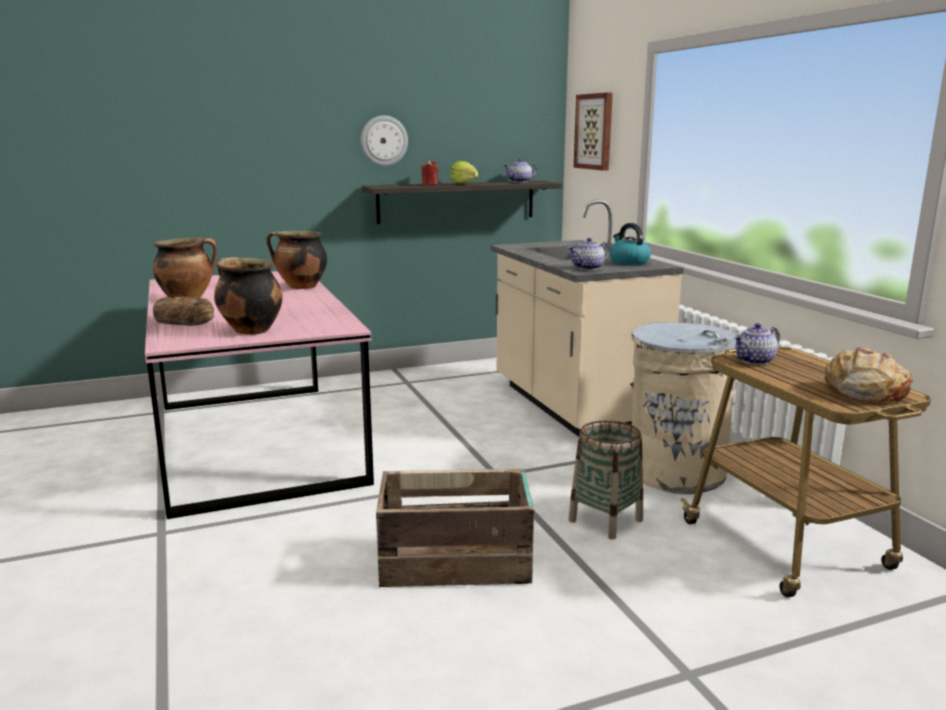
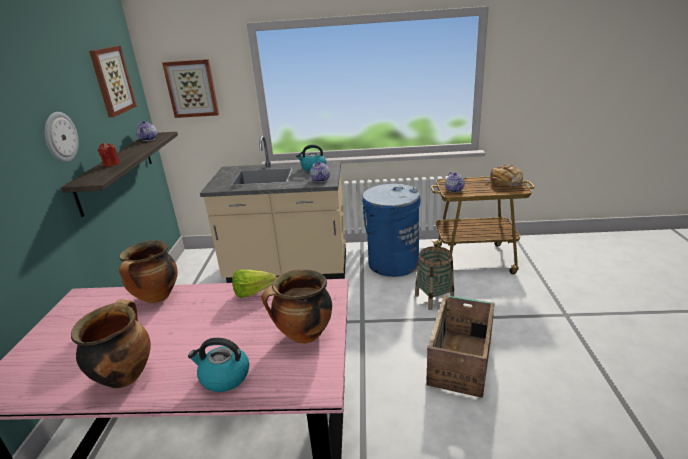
camera: 65 degrees left, 10 degrees up
bread [153,296,215,326] -> kettle [188,338,249,392]
lettuce [450,161,478,184] -> lettuce moved to [233,270,277,298]
beige trash can [630,322,737,494] -> blue trash can [362,184,420,277]
none -> picture [89,46,137,117]

